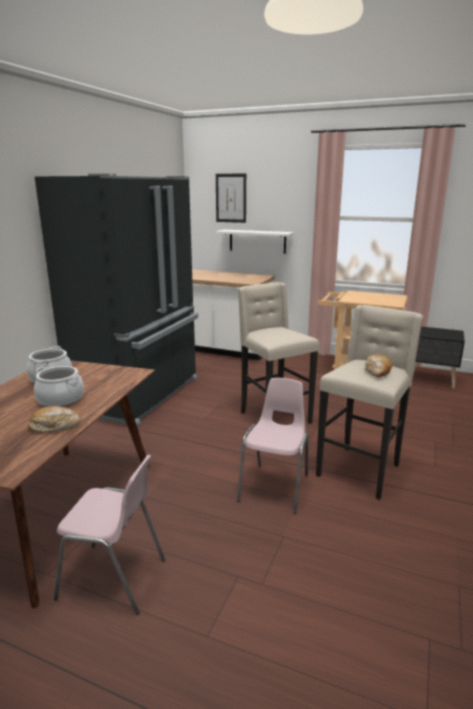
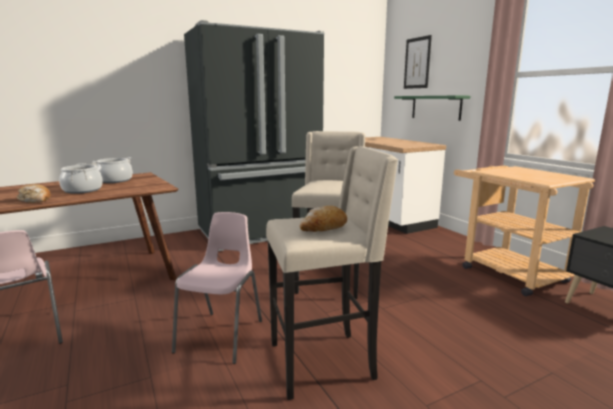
camera: 40 degrees right, 5 degrees down
white shelf [216,230,294,254] -> green shelf [394,96,470,121]
pink chair [237,378,309,514] -> pink chair turned 45 degrees counterclockwise [172,212,262,364]

